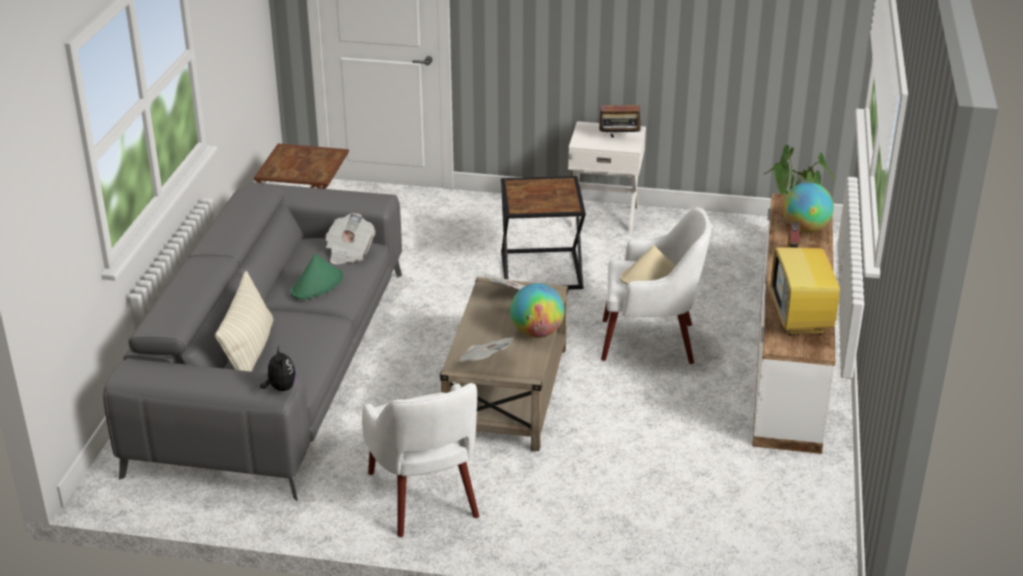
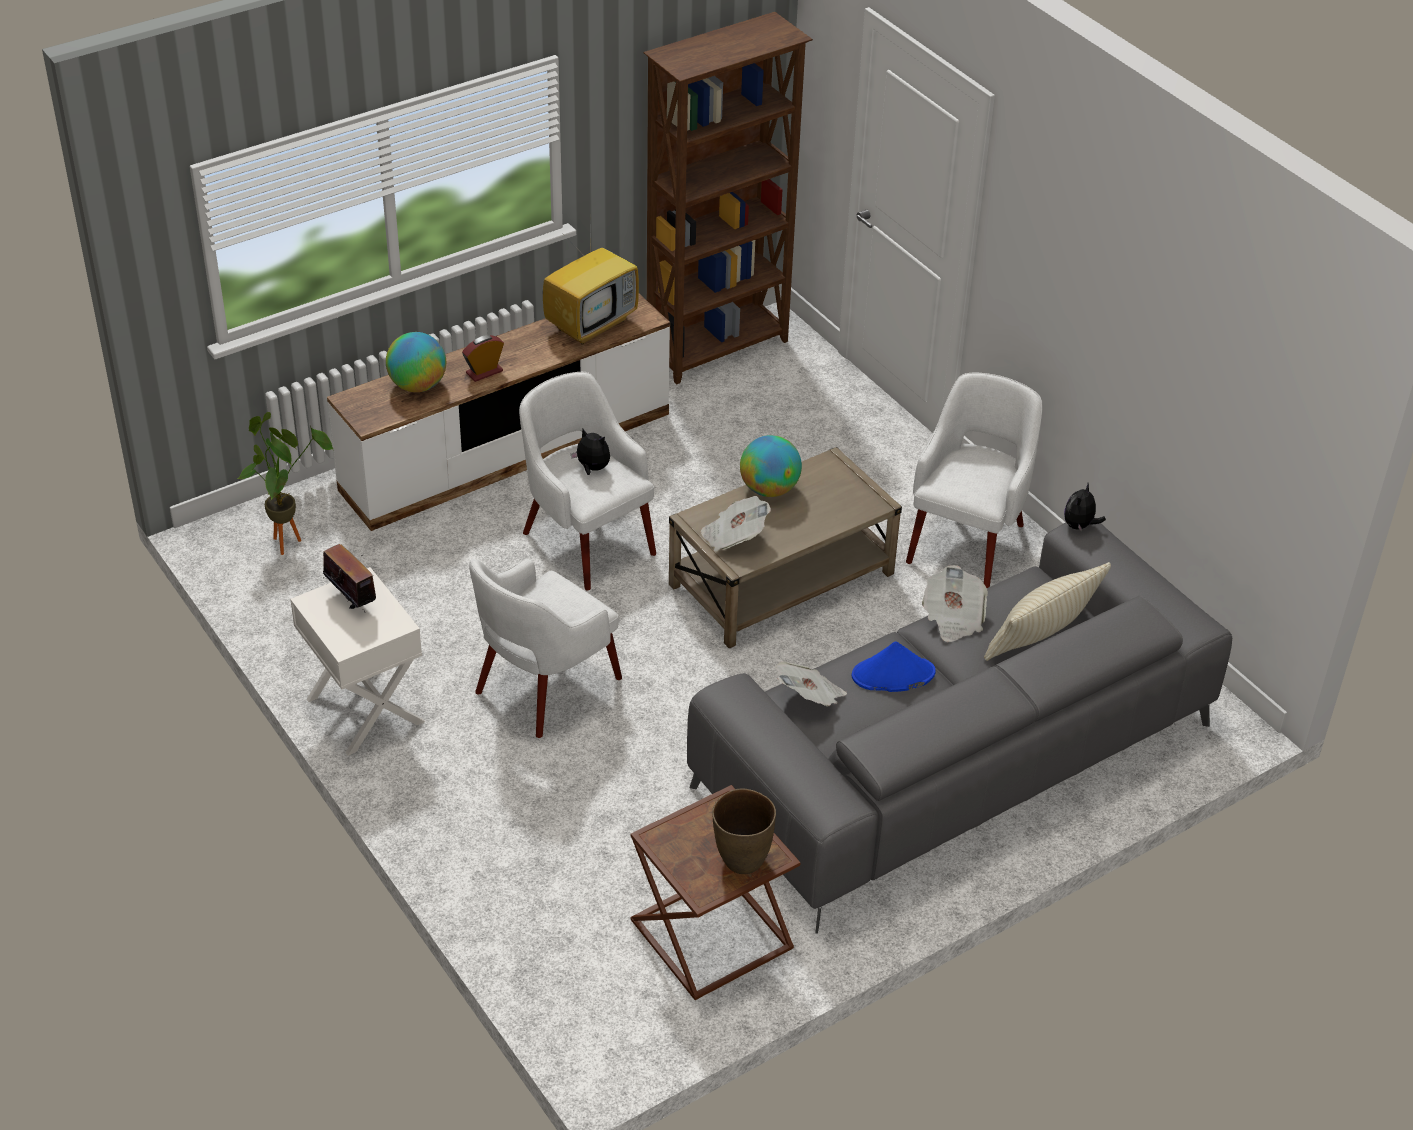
camera: 135 degrees left, 10 degrees up
green hat [290,253,343,299] -> blue hat [852,641,936,692]
newspaper [457,338,514,362] -> newspaper moved to [922,565,988,642]
black side table [501,176,586,290] -> white armchair [469,558,622,738]
beige hat [620,245,675,285] -> plush toy [571,429,610,475]
none -> brown bookcase [643,12,813,384]
none -> brown vase [712,788,776,874]

